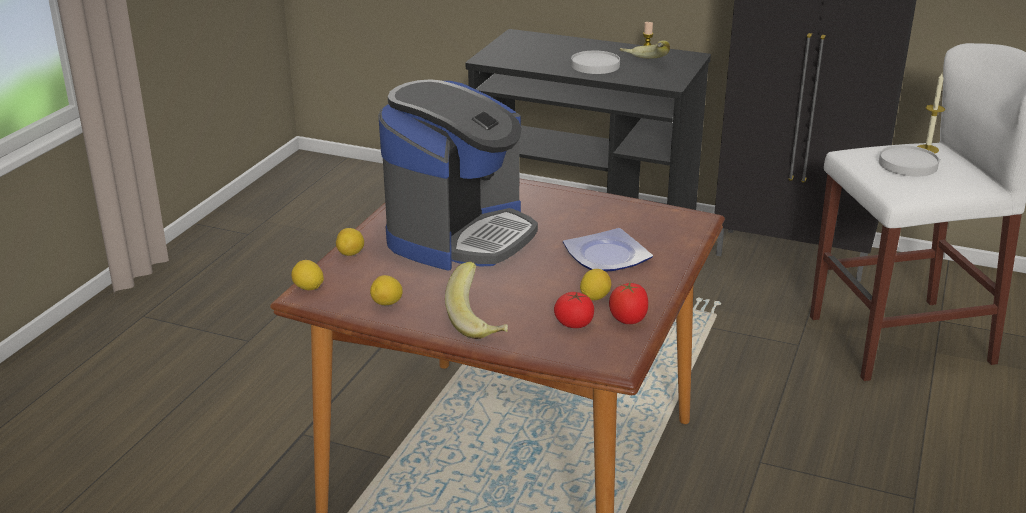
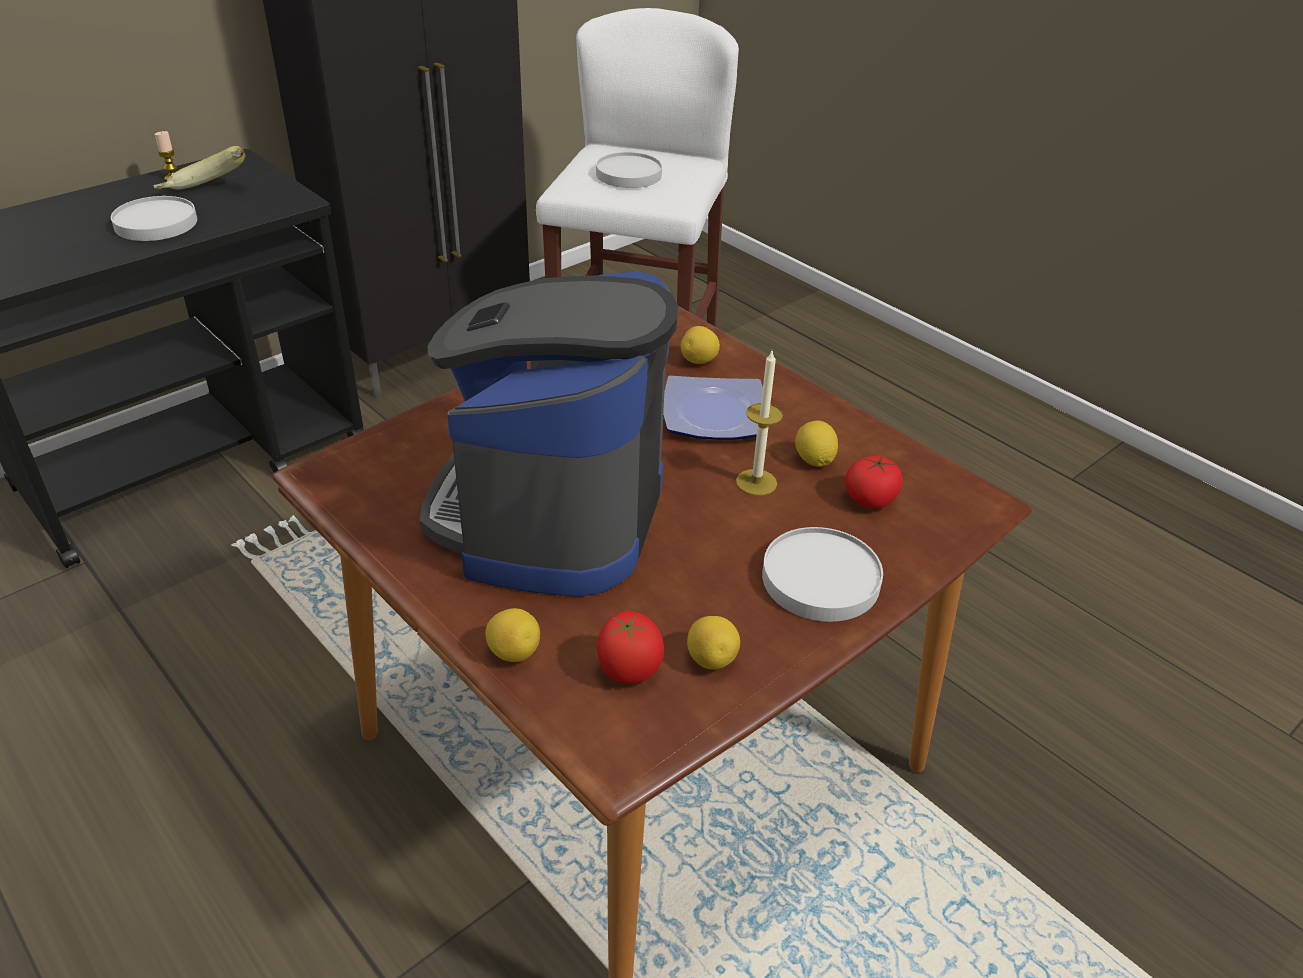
camera: 65 degrees left, 10 degrees up
lemon [291,260,324,290] -> lemon moved to [681,326,720,364]
coffee machine [379,79,538,270] -> coffee machine turned 135 degrees counterclockwise [420,271,678,597]
banana [445,261,508,339] -> white plate [762,527,883,622]
tomato [609,281,648,324] -> tomato moved to [597,611,664,684]
candle [917,73,945,153] -> candle moved to [736,351,783,496]

